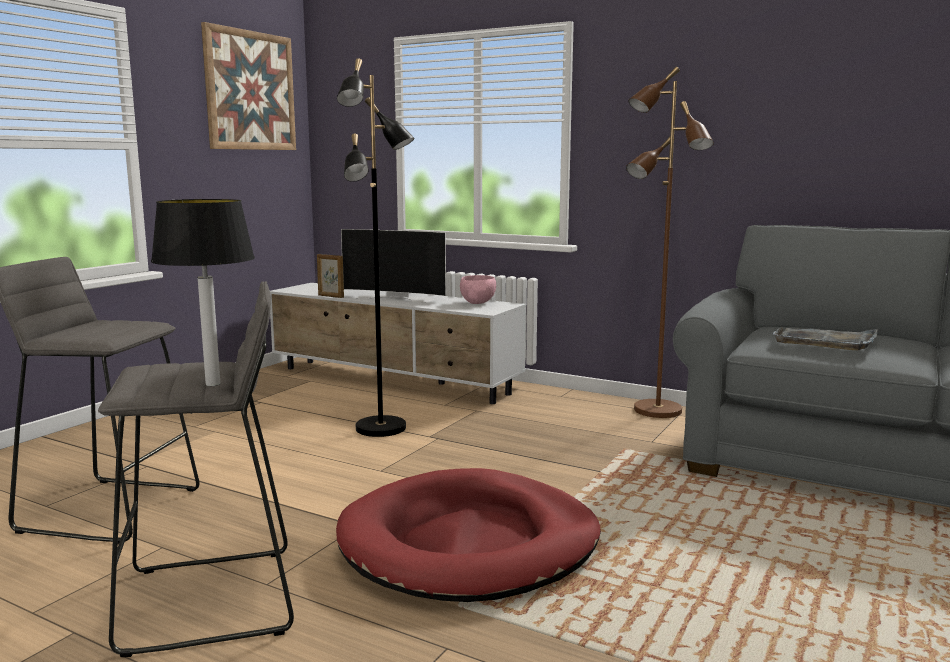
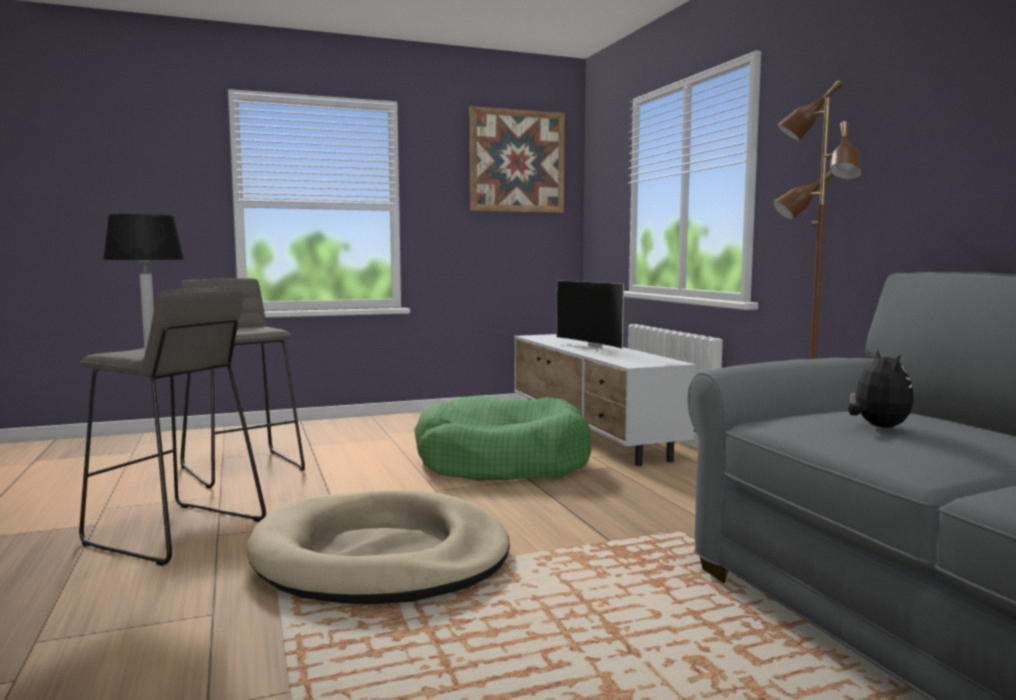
camera: 40 degrees right, 5 degrees down
picture frame [317,254,344,298] -> none
red dog bed [336,468,601,602] -> beige dog bed [247,489,510,604]
black floor lamp [337,58,414,437] -> green dog bed [414,396,591,481]
pink bowl [460,275,496,304] -> none
grey tray [773,327,878,351] -> plush toy [848,349,914,428]

